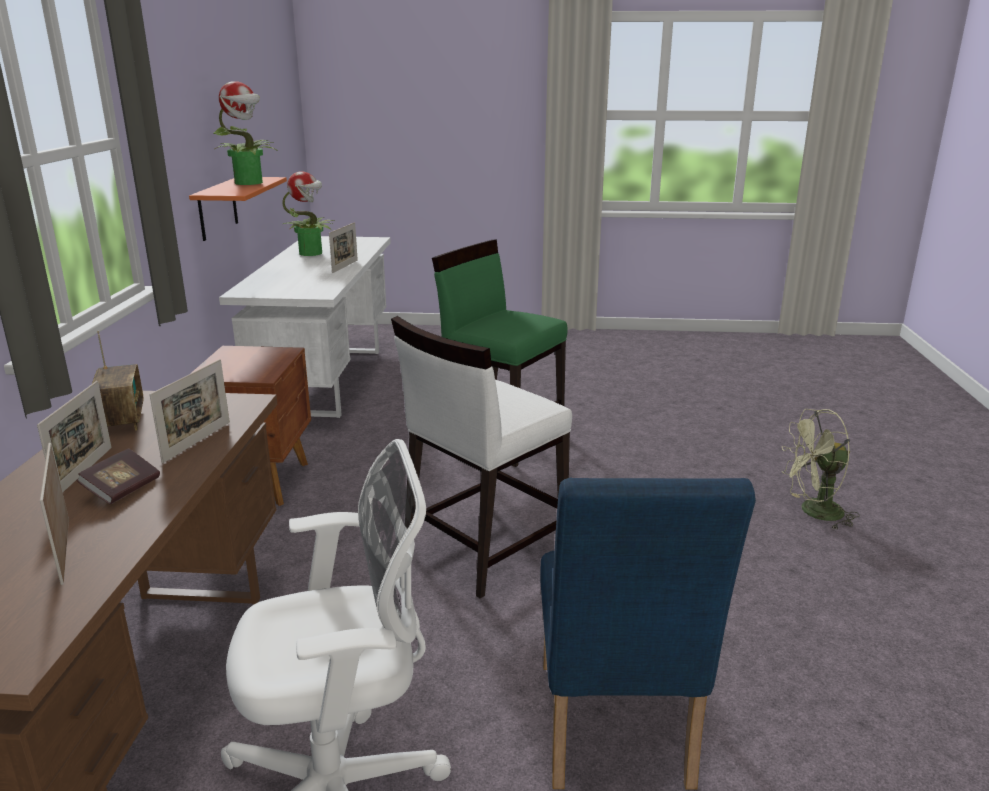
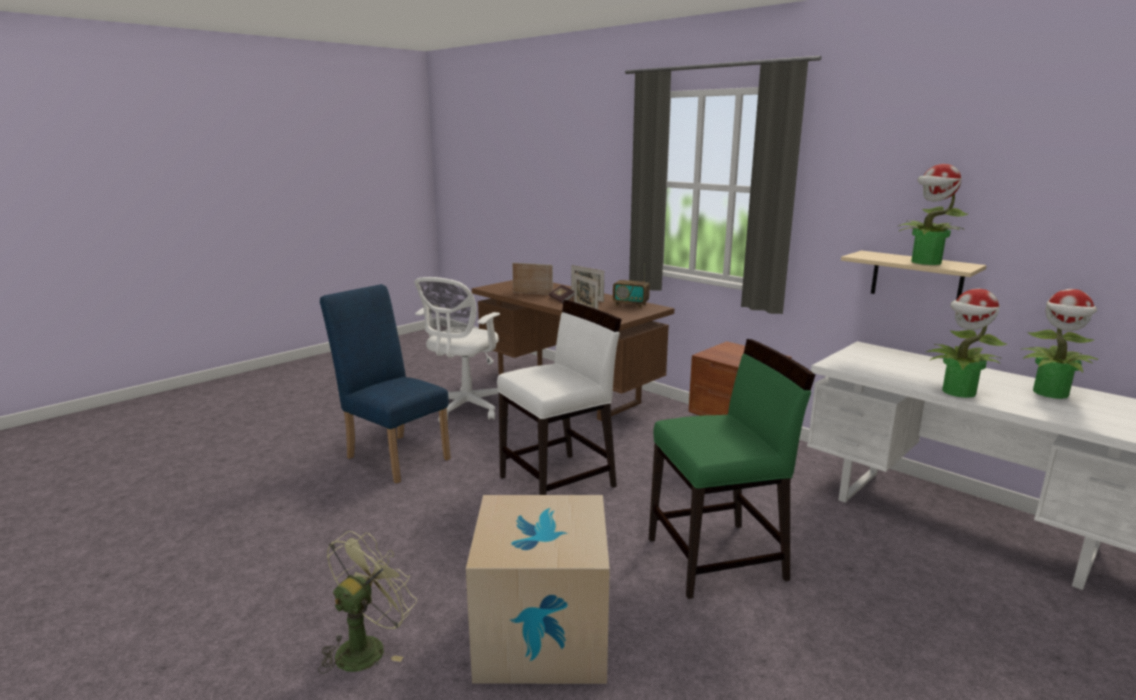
camera: 130 degrees right, 5 degrees down
orange shelf [189,177,287,241] -> beige shelf [841,250,987,300]
picture frame [329,222,358,273] -> potted plant [927,288,1008,398]
white chair [391,316,572,598] -> white chair turned 60 degrees clockwise [497,300,622,495]
none -> cardboard box [466,495,610,684]

